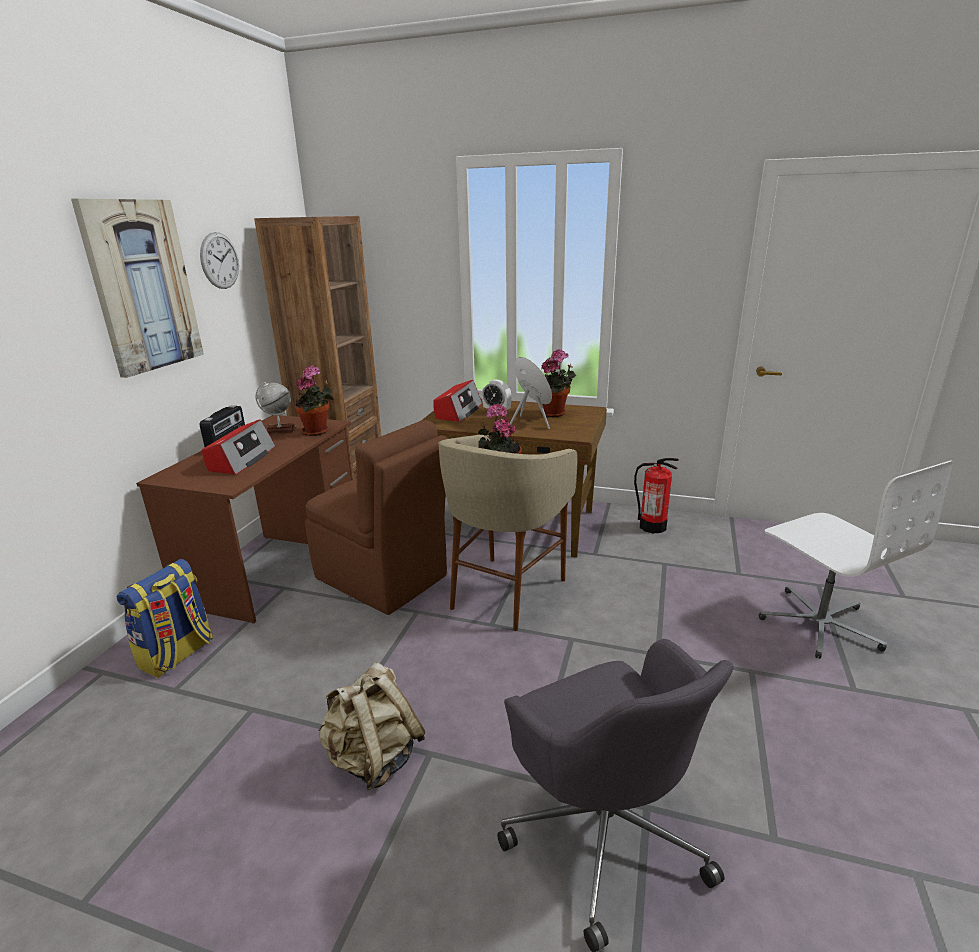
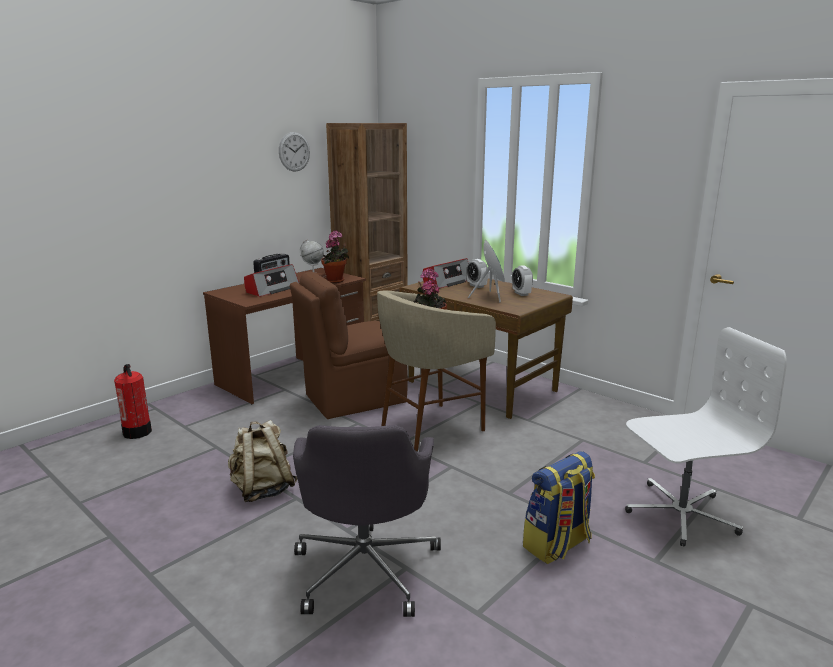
camera: 25 degrees right, 5 degrees down
picture [71,198,204,378] -> none
backpack [117,559,214,678] -> backpack moved to [523,451,595,564]
brown chair [305,420,448,615] -> brown chair turned 90 degrees clockwise [290,271,408,419]
potted plant [541,349,576,417] -> alarm clock [512,265,533,296]
fire extinguisher [634,458,679,533] -> fire extinguisher moved to [114,364,152,439]
white office chair [759,460,953,659] -> white office chair turned 105 degrees counterclockwise [625,327,787,547]

